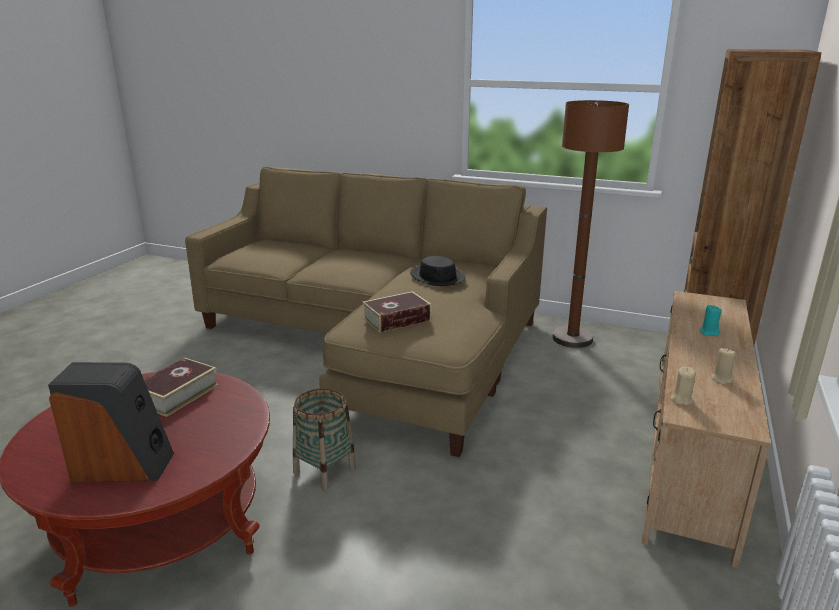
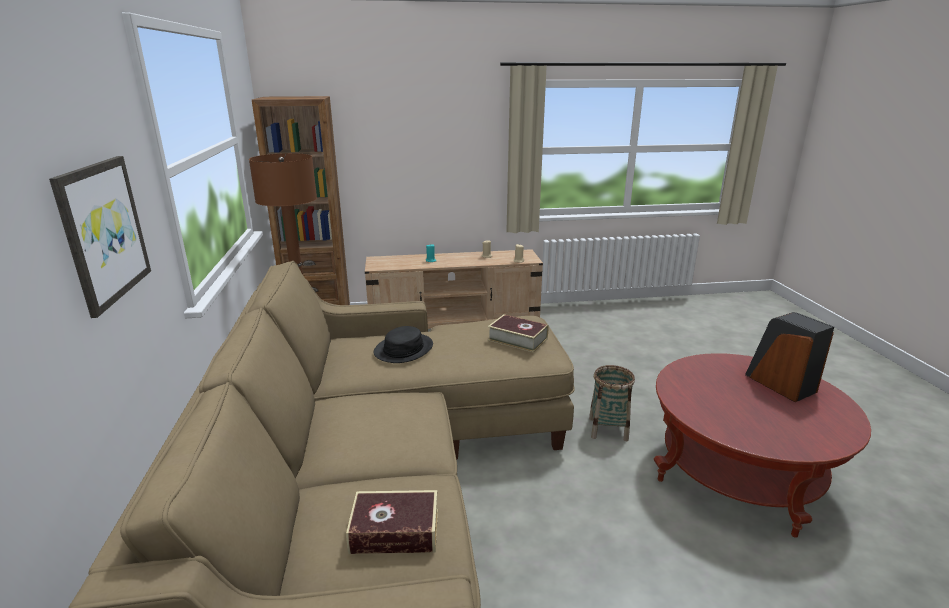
camera: 120 degrees left, 0 degrees up
book [144,358,218,417] -> book moved to [346,490,438,554]
none -> picture [49,156,151,318]

